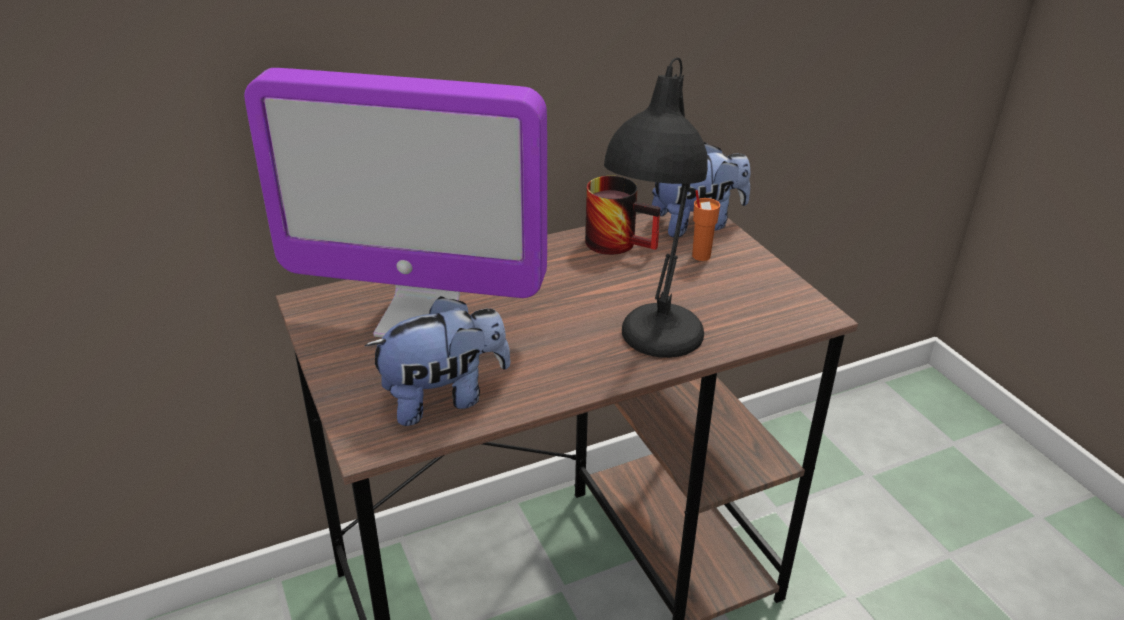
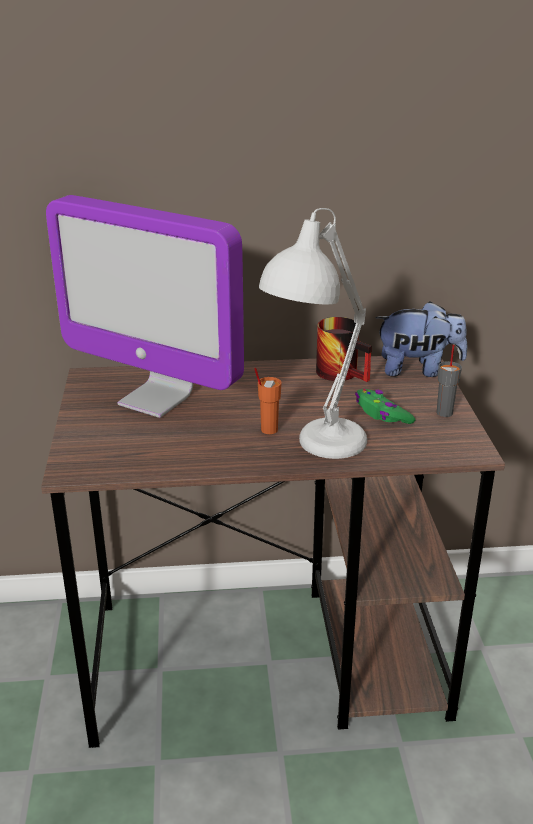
camera: 20 degrees right, 5 degrees down
plush toy [364,296,511,426] -> none
black table lamp [604,58,708,358] -> white table lamp [259,208,367,459]
orange cup [692,190,720,261] -> orange cup moved to [254,367,282,434]
none -> green game controller [355,389,416,424]
none -> grey cup [437,345,462,417]

